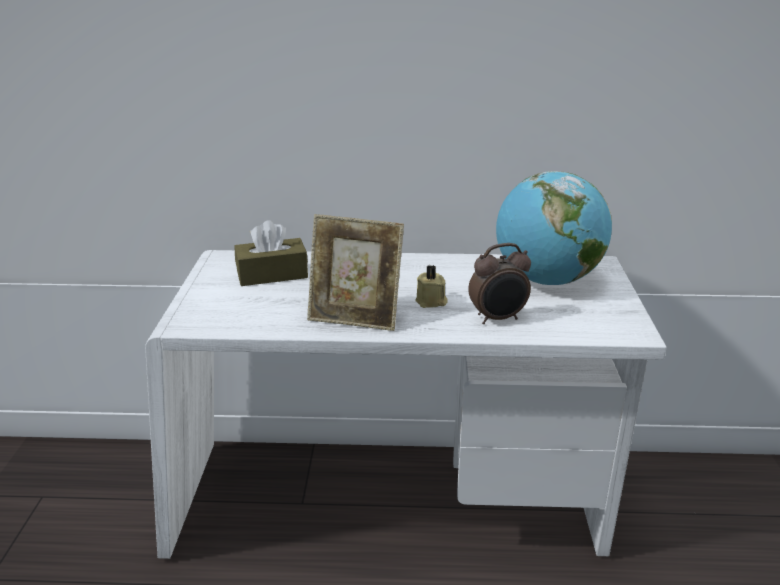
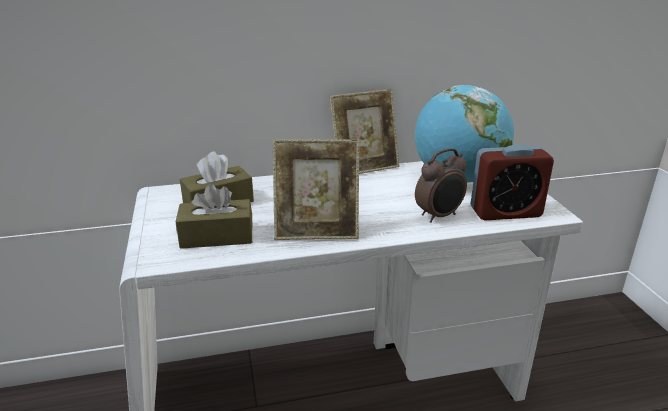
camera: 15 degrees left, 0 degrees up
beige candle [416,265,448,308] -> none
none -> brown tissue box [176,184,252,249]
none -> picture frame [330,89,399,174]
none -> alarm clock [471,144,554,220]

